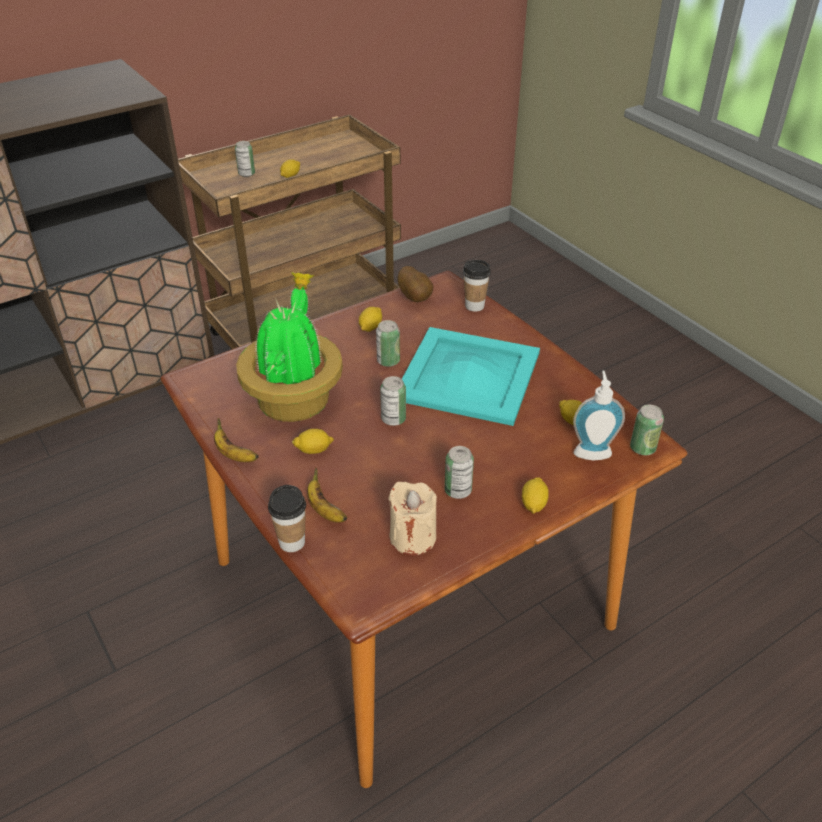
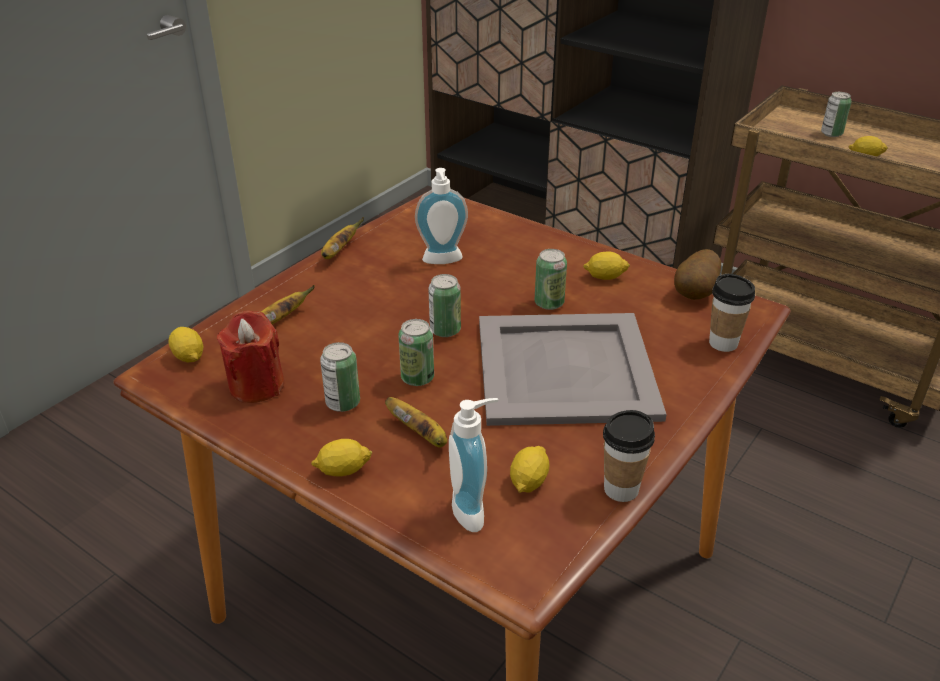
camera: 70 degrees right, 5 degrees down
potted plant [236,272,343,422] -> soap dispenser [415,168,468,264]
cup [268,485,306,552] -> cup moved to [603,410,655,502]
lemon [292,429,334,454] -> lemon moved to [168,327,203,363]
beige candle [388,482,437,555] -> red candle [217,310,284,403]
turquoise tray [402,327,540,426] -> grey tray [479,313,667,426]
can [630,405,664,455] -> can moved to [398,319,434,386]
none -> banana [385,397,447,447]

